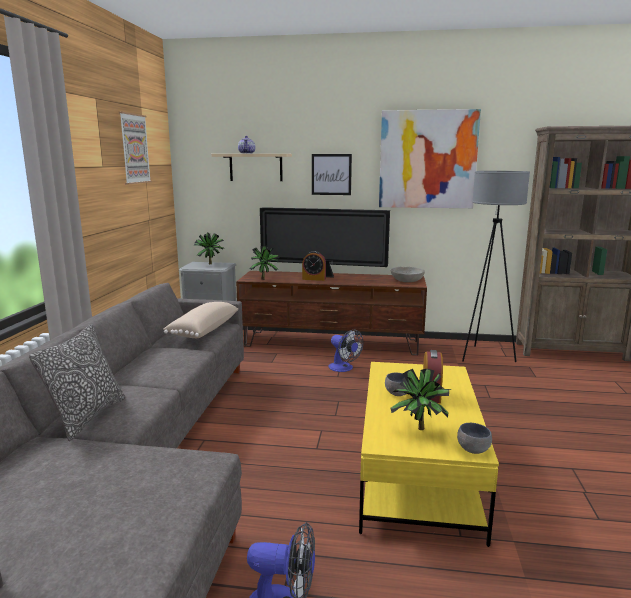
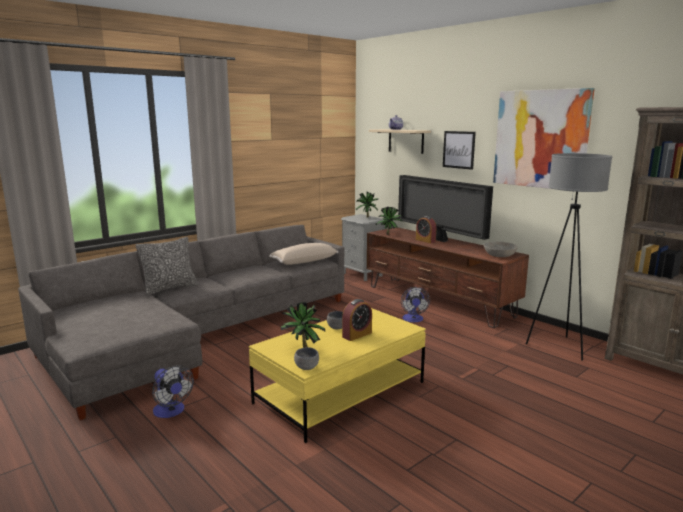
camera: 40 degrees right, 0 degrees up
picture [119,112,152,184] -> none

